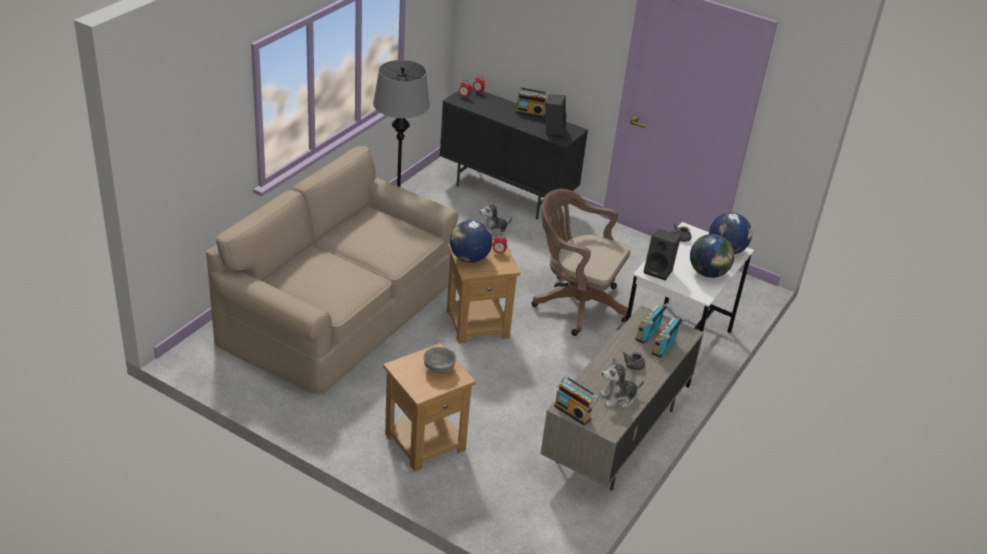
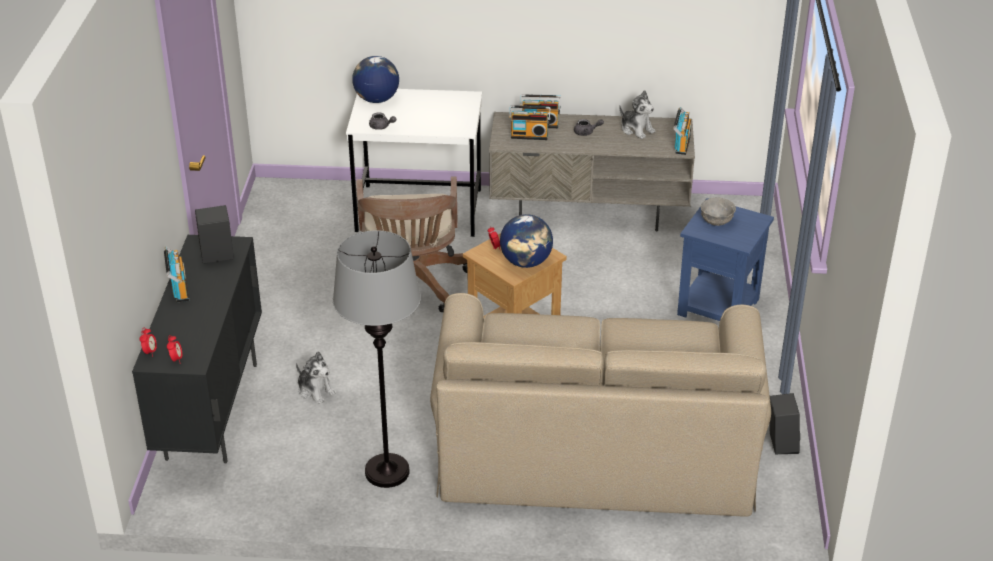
camera: 115 degrees left, 0 degrees up
brown side table [383,343,476,471] -> blue side table [677,198,774,321]
black speaker [644,229,681,281] -> black speaker moved to [769,393,800,455]
globe [690,234,734,278] -> none

